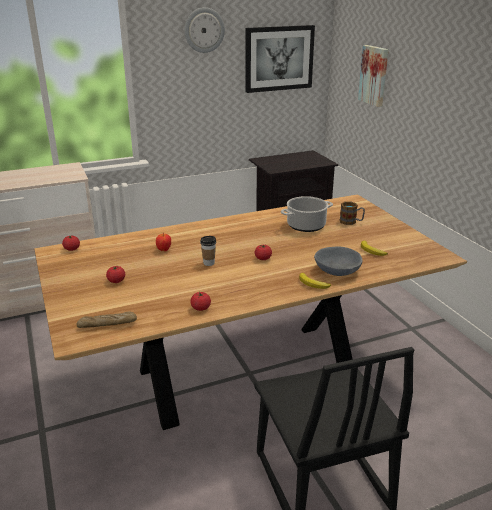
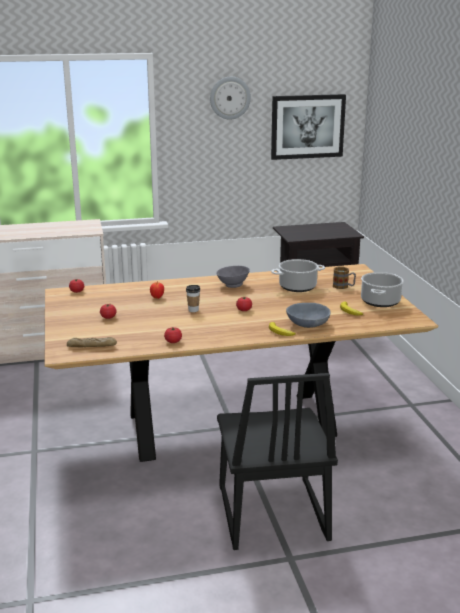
camera: 10 degrees right, 5 degrees down
picture [358,45,389,107] -> none
none -> grey bowl [216,266,250,288]
none -> cooking pot [361,272,404,307]

